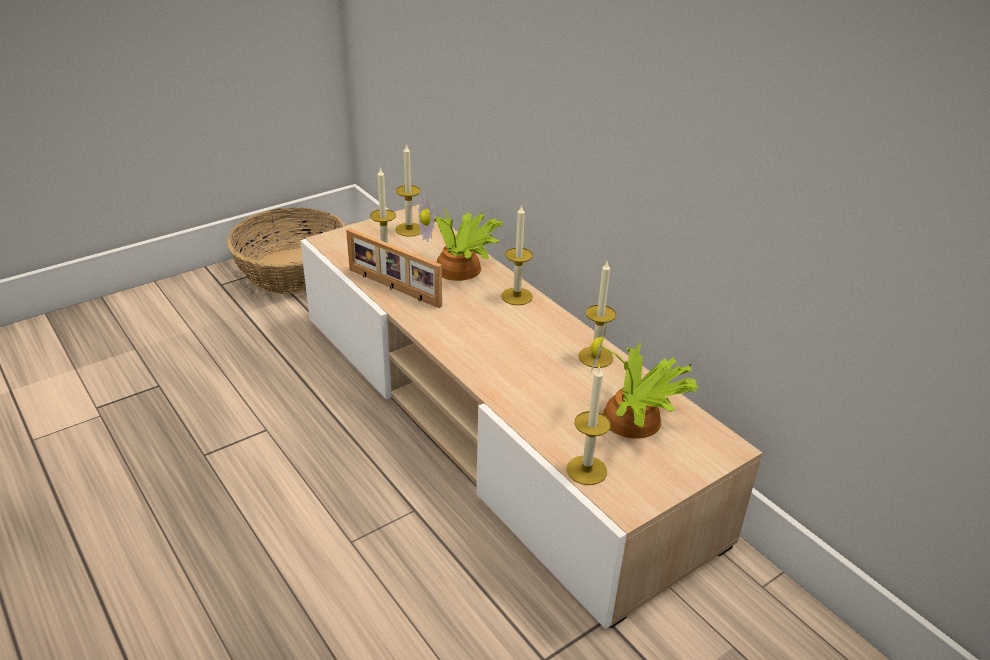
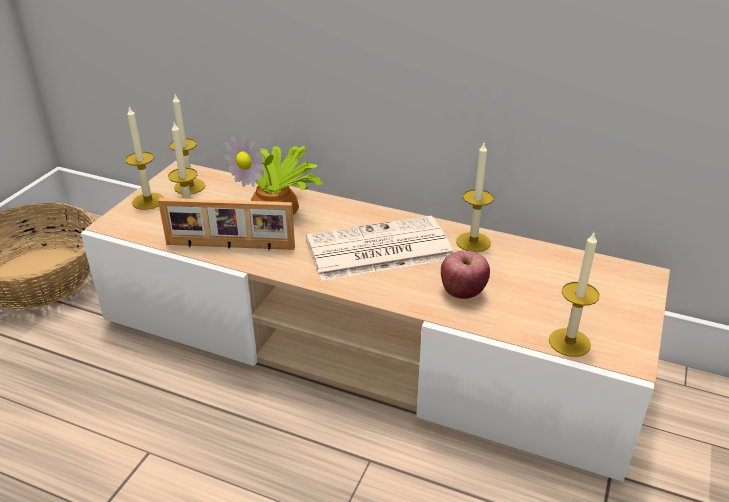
camera: 30 degrees left, 0 degrees up
candle [501,204,533,305] -> candle moved to [125,106,164,210]
potted plant [589,321,699,439] -> none
none -> newspaper [306,216,453,281]
none -> apple [441,251,490,299]

